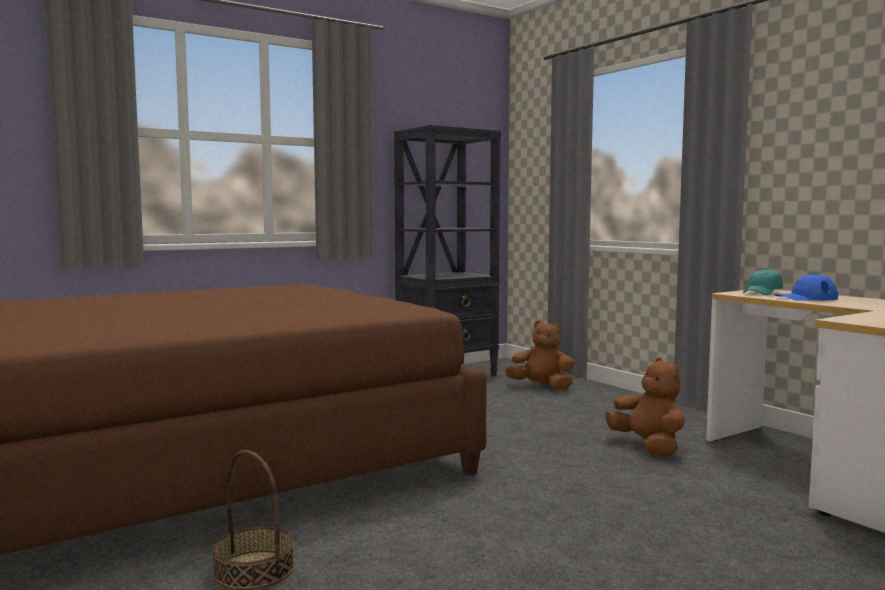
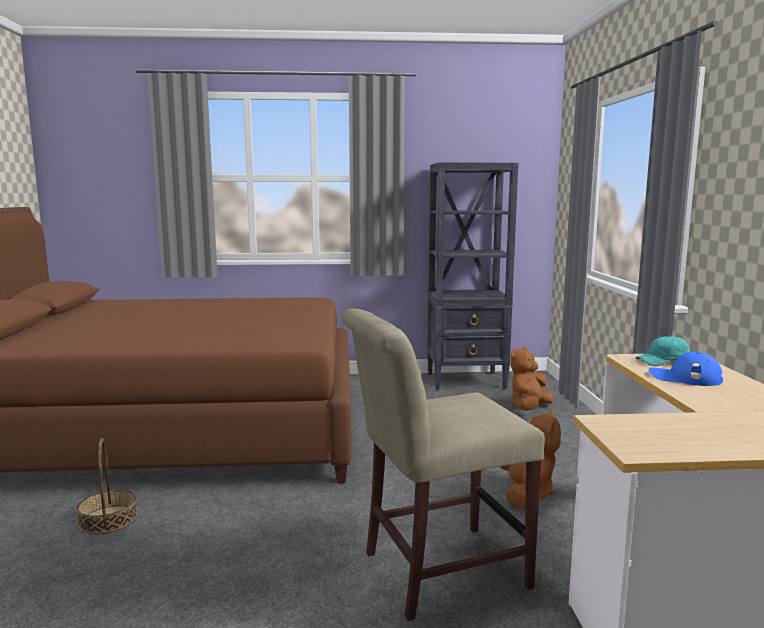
camera: 30 degrees right, 5 degrees up
brown plush toy [505,321,574,390] -> brown plush toy turned 105 degrees counterclockwise [510,347,553,411]
none -> beige chair [342,309,545,621]

